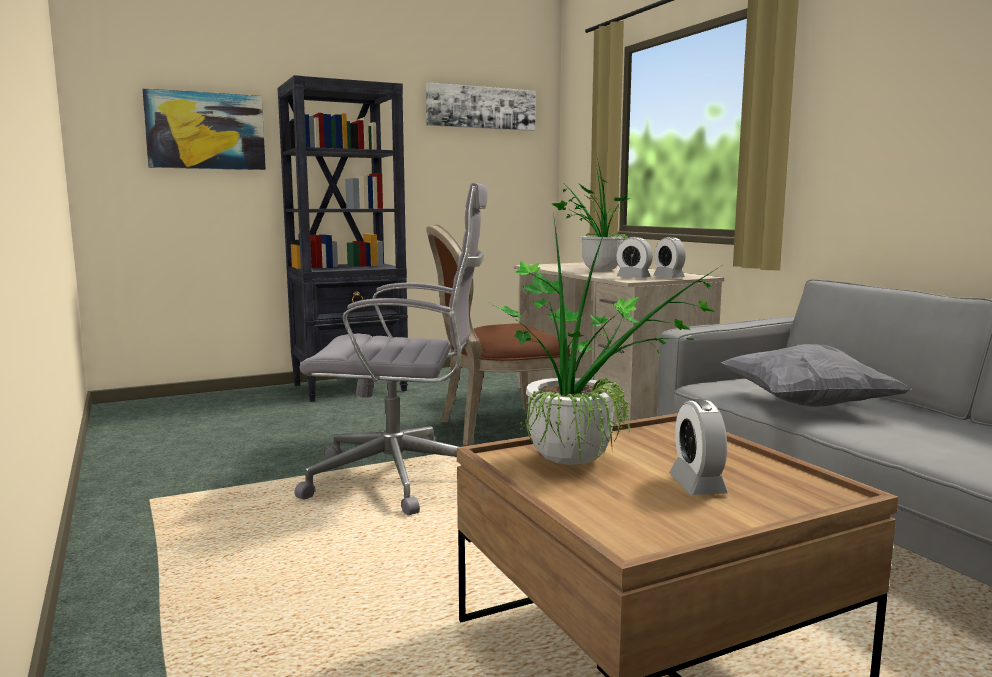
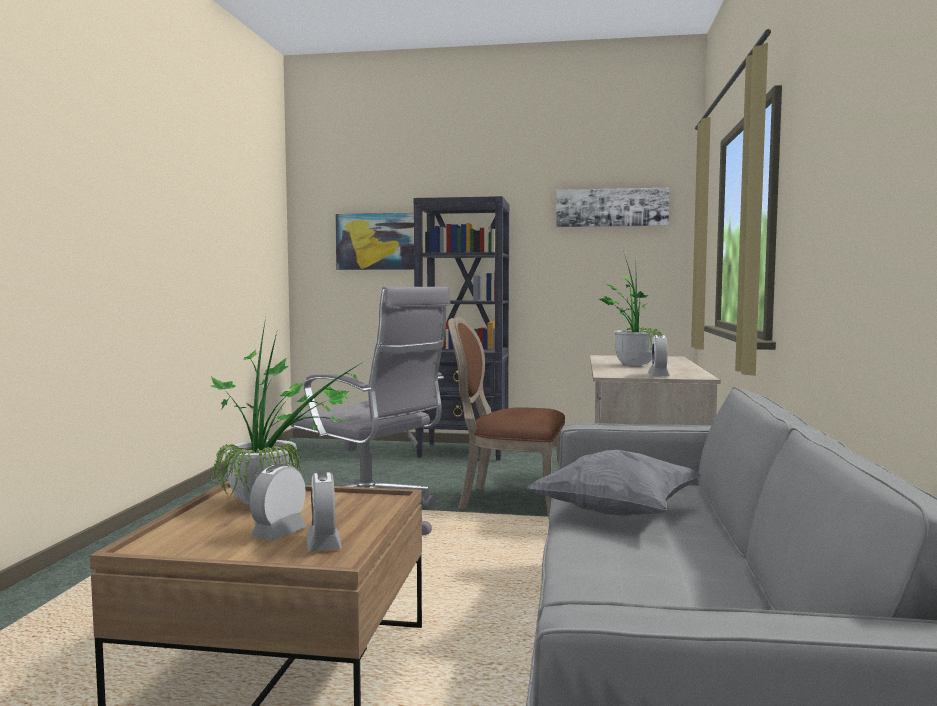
camera: 35 degrees right, 5 degrees down
alarm clock [616,237,653,278] -> alarm clock moved to [307,472,342,551]

